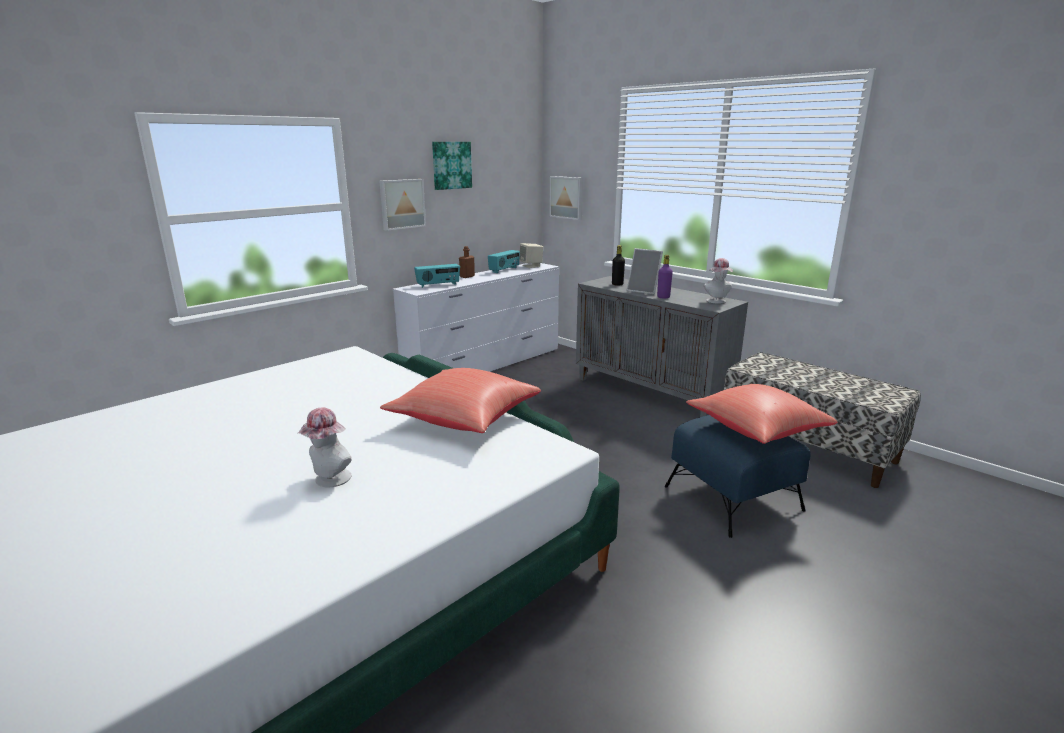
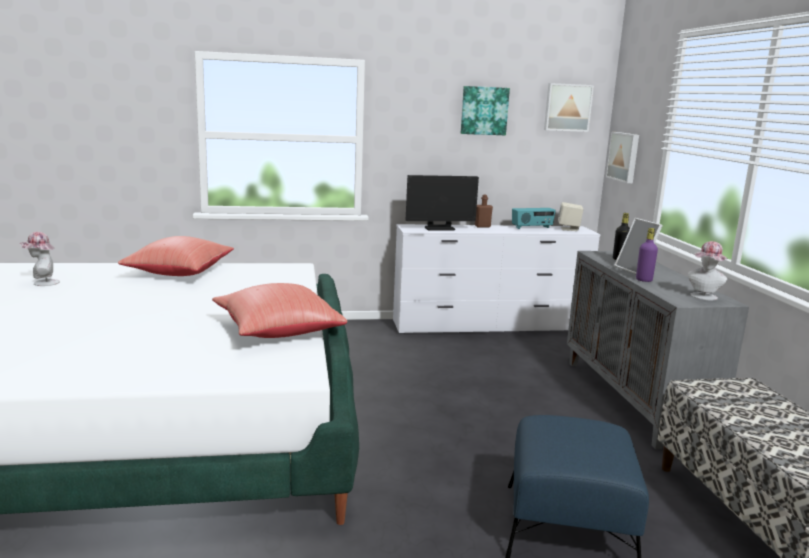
camera: 35 degrees right, 5 degrees down
hat [298,408,352,487] -> hat moved to [19,232,60,286]
picture [379,179,426,231] -> picture moved to [544,83,594,132]
radio [414,264,460,288] -> monitor [406,175,479,231]
red pillow [686,384,837,444] -> red pillow moved to [118,236,234,276]

